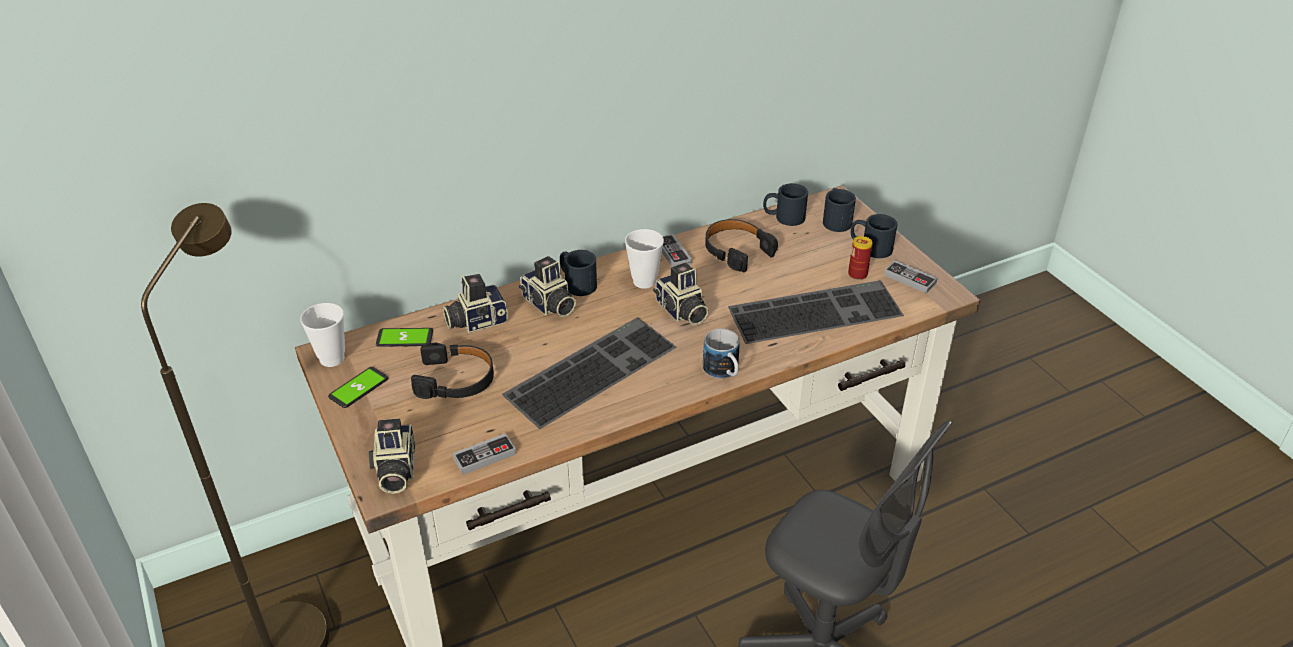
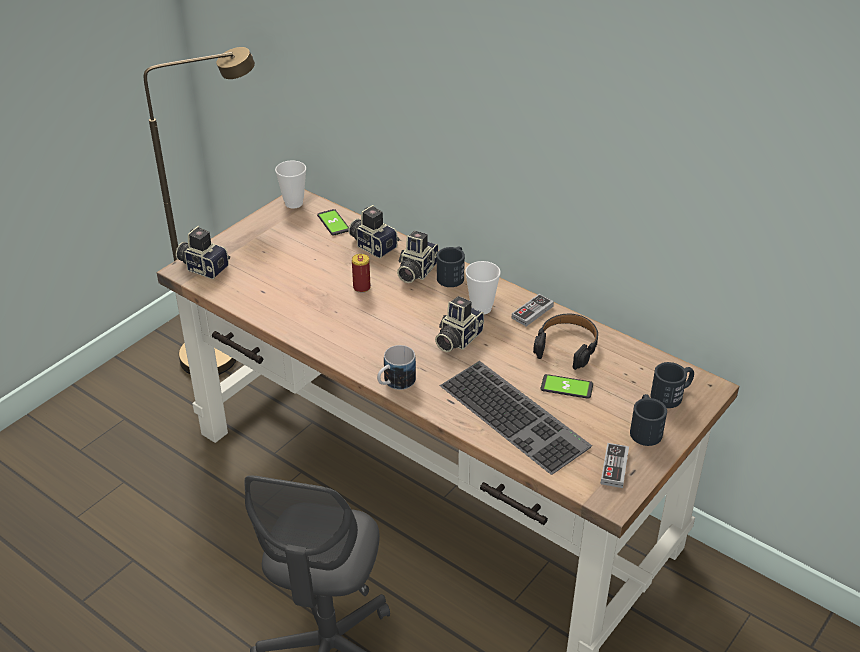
camera: 65 degrees right, 0 degrees up
phone [328,367,388,408] -> phone moved to [541,374,593,399]
camera [369,418,415,494] -> camera turned 60 degrees clockwise [176,226,230,279]
black headphones [411,343,494,399] -> none
game controller [453,433,516,475] -> none
keyboard [502,317,676,429] -> none
black mug [763,183,808,226] -> none
can [848,236,873,280] -> can moved to [352,254,371,293]

